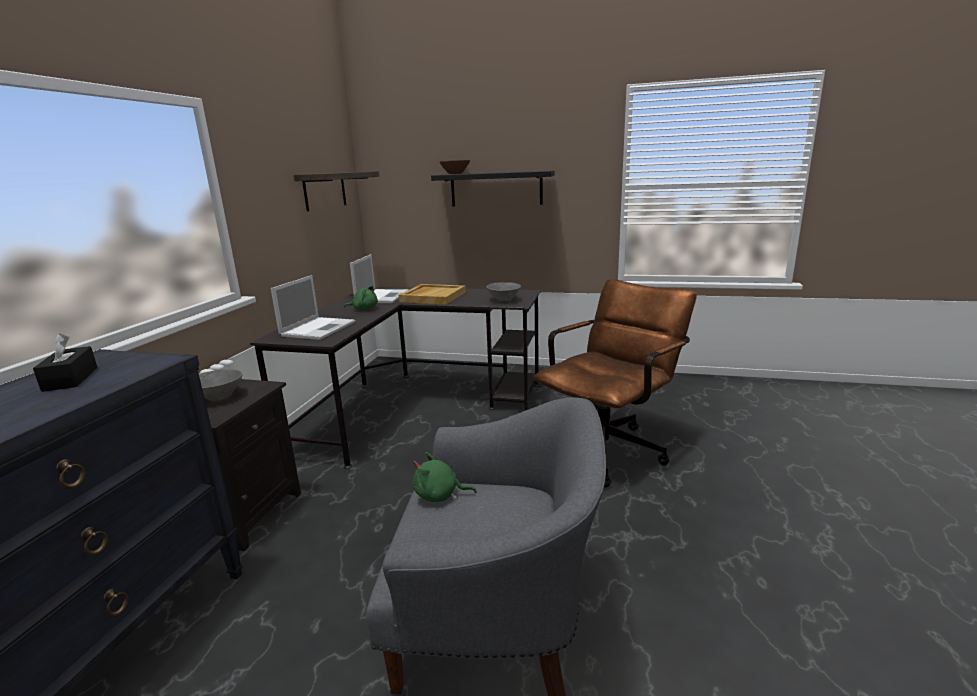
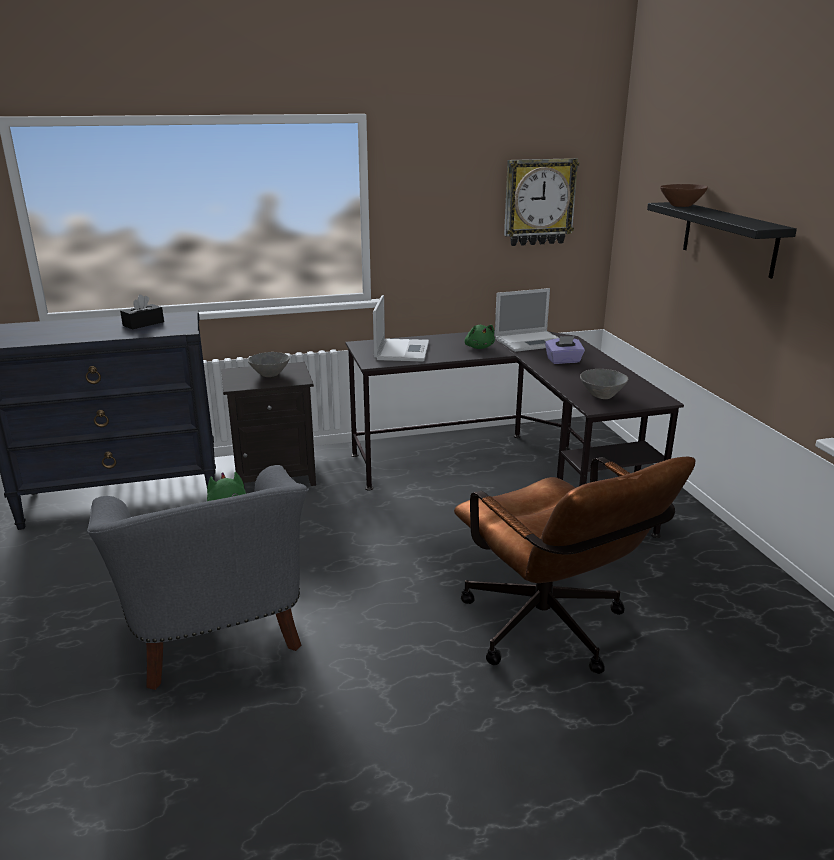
camera: 60 degrees right, 5 degrees up
laptop [271,275,355,340] -> laptop turned 75 degrees counterclockwise [373,295,429,361]
shelf [294,171,379,211] -> wall clock [504,158,579,246]
beige tray [398,284,466,305] -> purple tissue box [545,336,585,364]
brown office chair [533,279,697,488] -> brown office chair turned 45 degrees clockwise [454,456,696,674]

